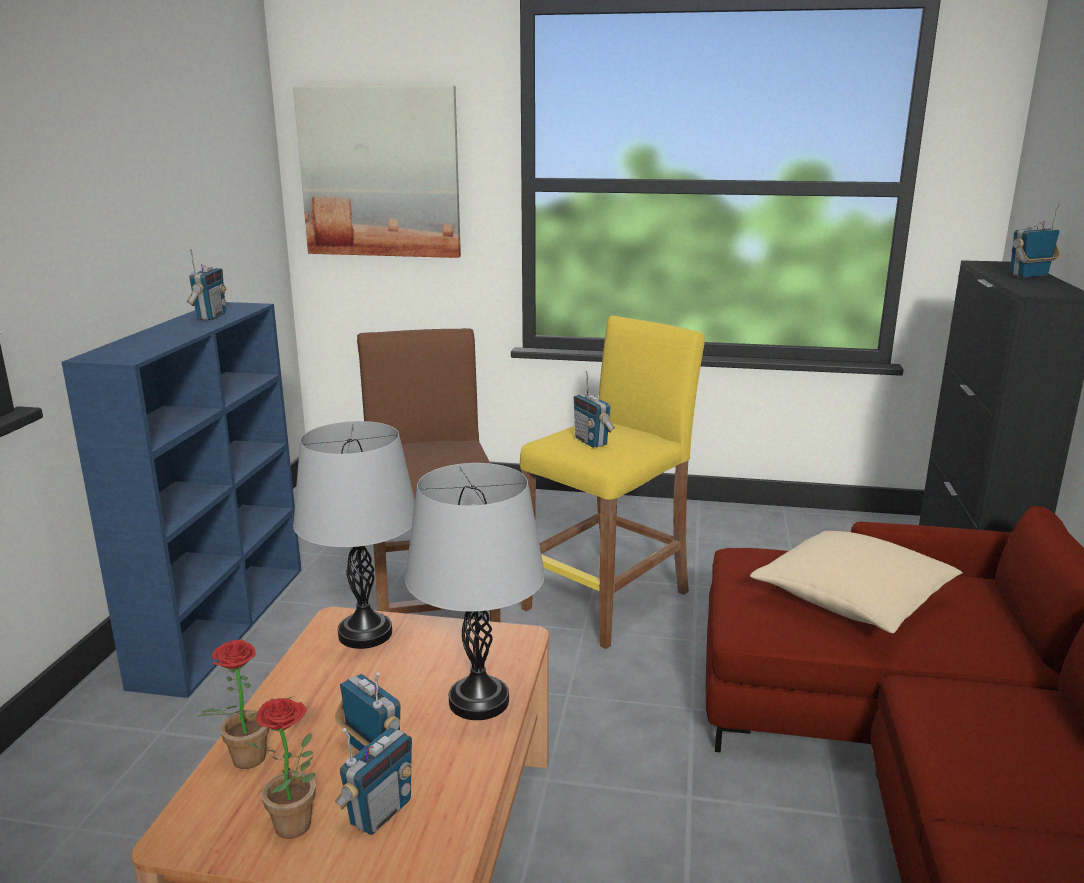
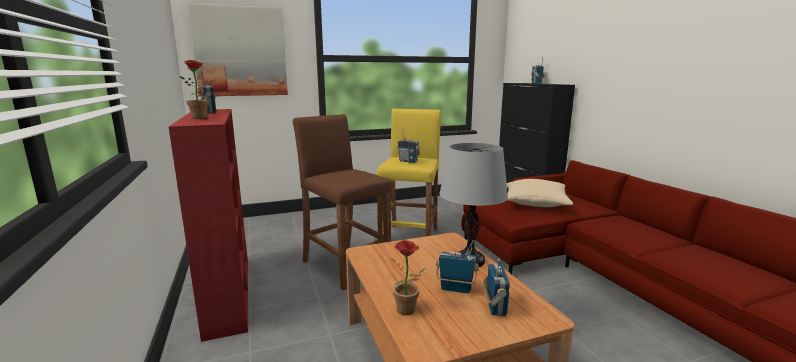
camera: 30 degrees left, 5 degrees down
blue bookcase [61,302,301,698] -> red bookcase [169,109,248,342]
potted plant [247,698,316,839] -> potted plant moved to [180,60,213,119]
grey table lamp [293,421,415,649] -> none

